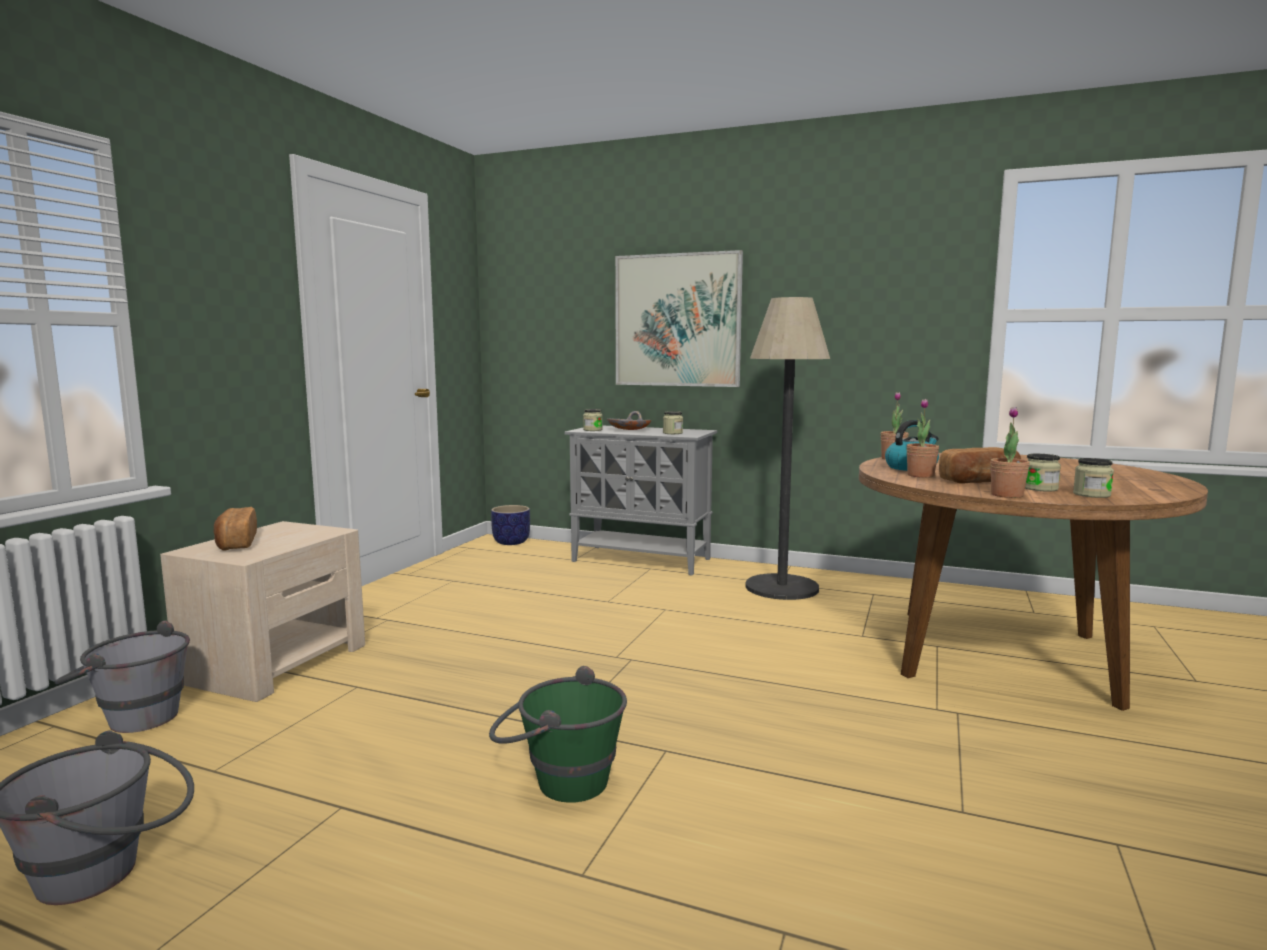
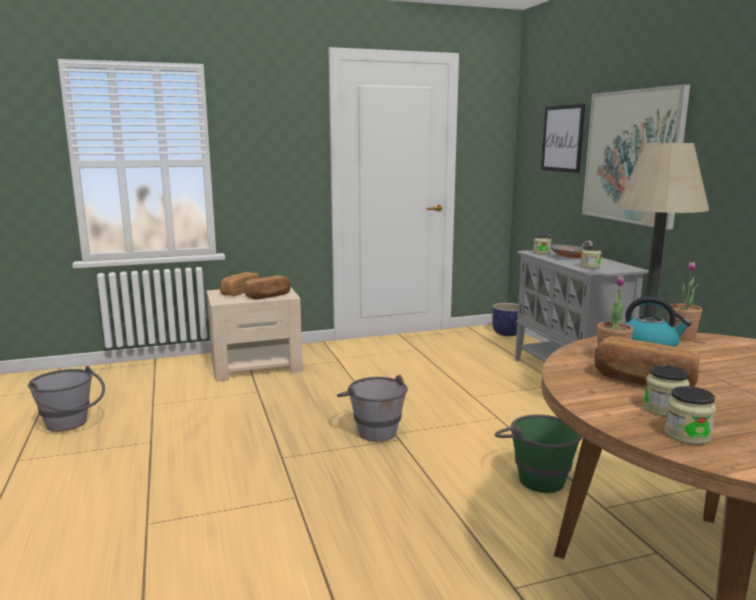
camera: 50 degrees right, 5 degrees up
grey bucket [55,620,190,733] -> grey bucket moved to [337,374,408,442]
green bucket [489,666,627,803] -> green bucket moved to [495,414,582,493]
potted plant [990,407,1030,498] -> none
none -> bread [245,275,291,300]
none -> picture [541,104,585,173]

